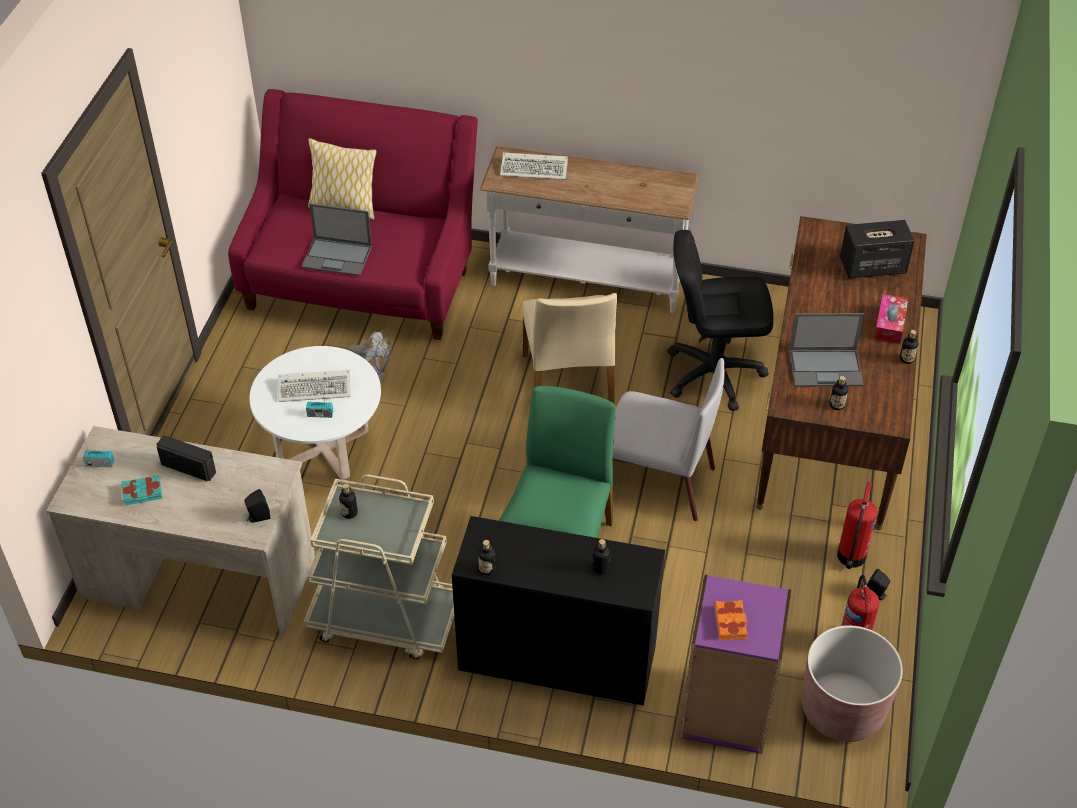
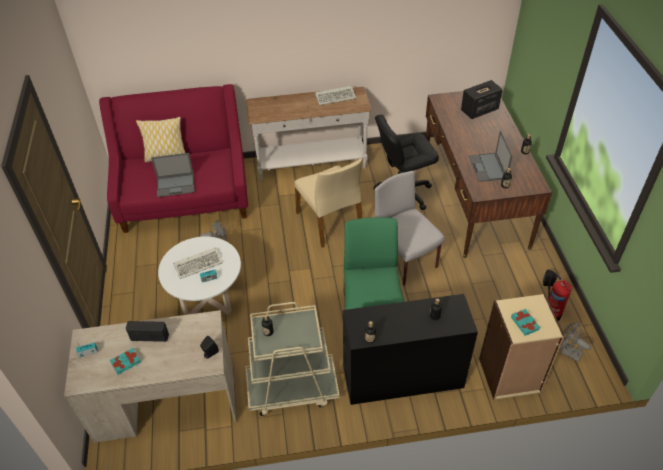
camera: 20 degrees left, 0 degrees up
keyboard [500,153,568,180] -> keyboard moved to [315,86,356,105]
grey chair [613,358,724,521] -> grey chair turned 120 degrees counterclockwise [375,171,445,286]
purple bookcase [680,575,791,754] -> beige bookcase [479,294,564,400]
orange book [715,600,748,640] -> turquoise book [511,308,540,336]
laptop [789,313,864,387] -> laptop turned 105 degrees clockwise [469,131,512,182]
brown planter [802,625,903,742] -> grey fan [560,322,591,362]
fire extinguisher [837,481,877,569] -> none
tissue box [874,294,908,344] -> none

